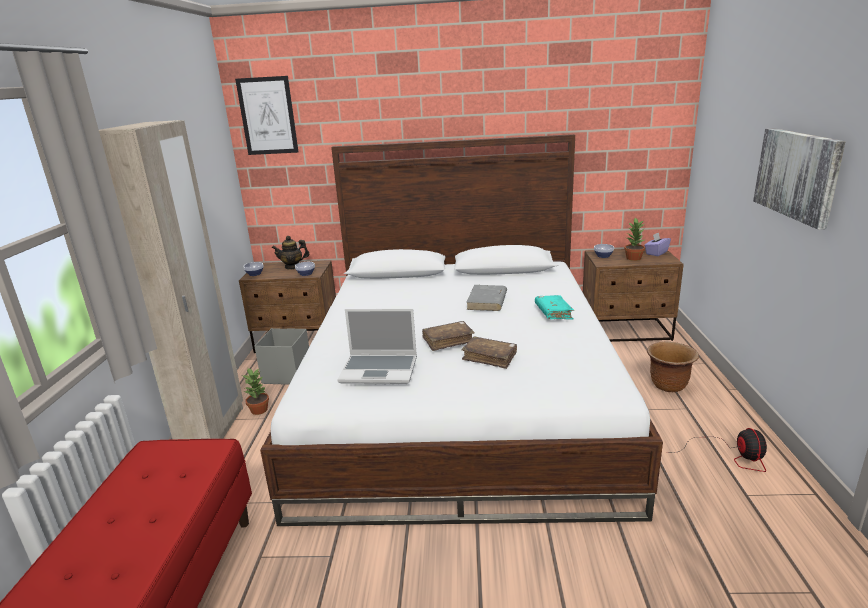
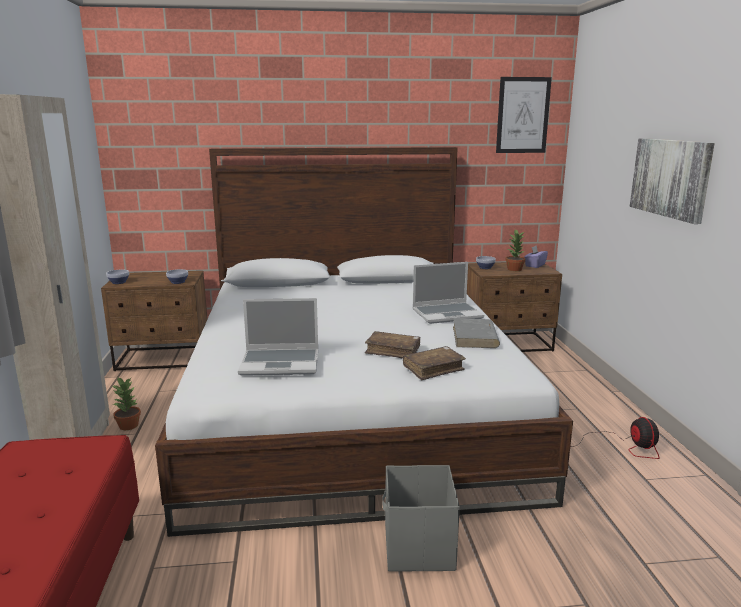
camera: 10 degrees left, 5 degrees down
picture [235,76,298,155] -> picture moved to [496,77,552,153]
grey storage box [254,328,309,385] -> grey storage box moved to [382,465,460,572]
teapot [272,236,309,269] -> none
brown book [422,321,475,351] -> brown book moved to [403,346,466,380]
grey book [466,285,507,311] -> grey book moved to [453,318,500,348]
turquoise book [535,295,574,320] -> laptop [412,262,484,324]
brown planter [647,342,699,392] -> none

